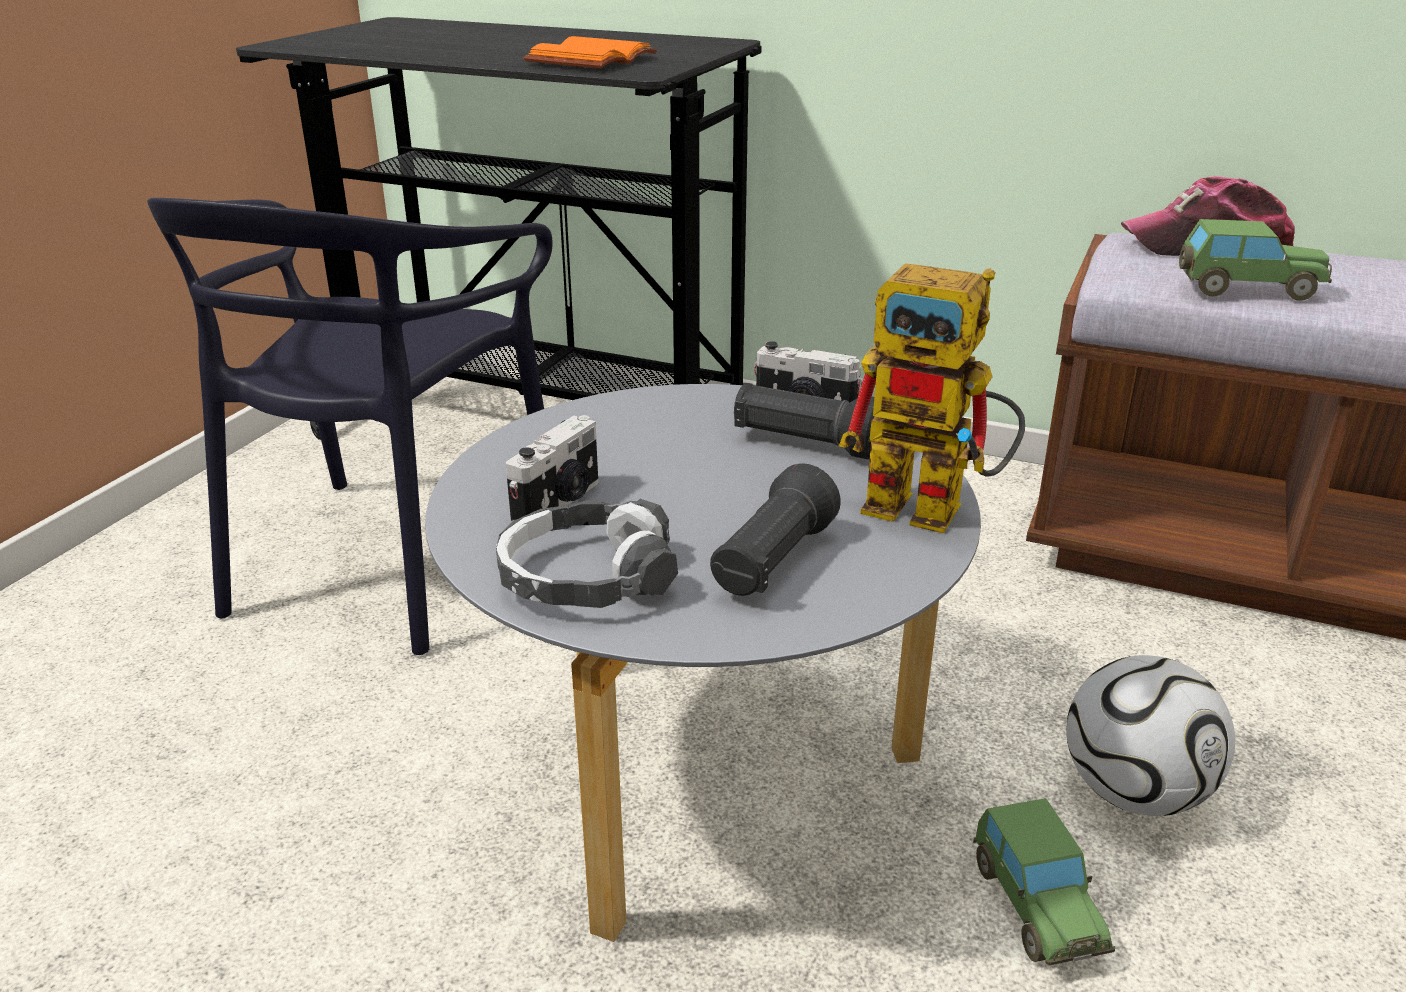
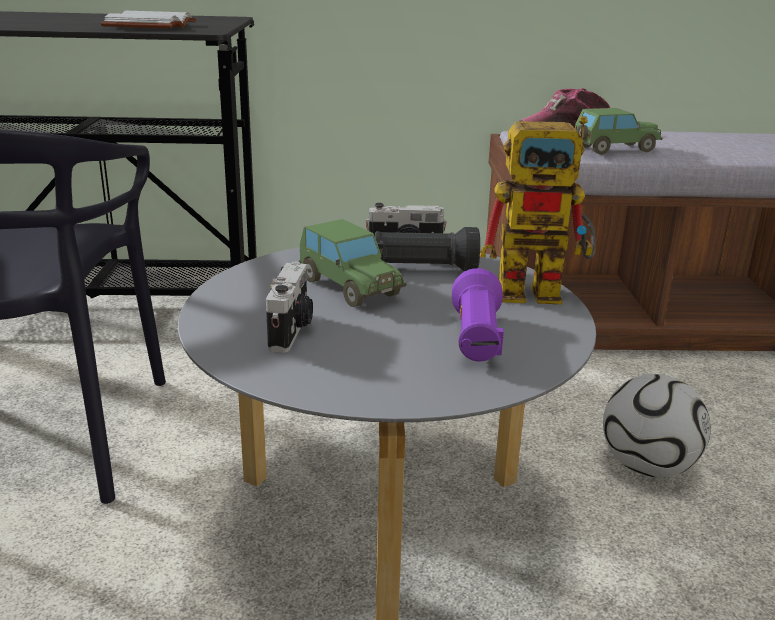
camera: 25 degrees left, 5 degrees down
headphones [496,499,678,608] -> none
orange book [524,36,657,69] -> white book [100,11,196,28]
black flashlight [710,463,841,596] -> purple flashlight [452,268,504,362]
toy car [973,798,1116,965] -> toy car moved to [299,219,407,307]

